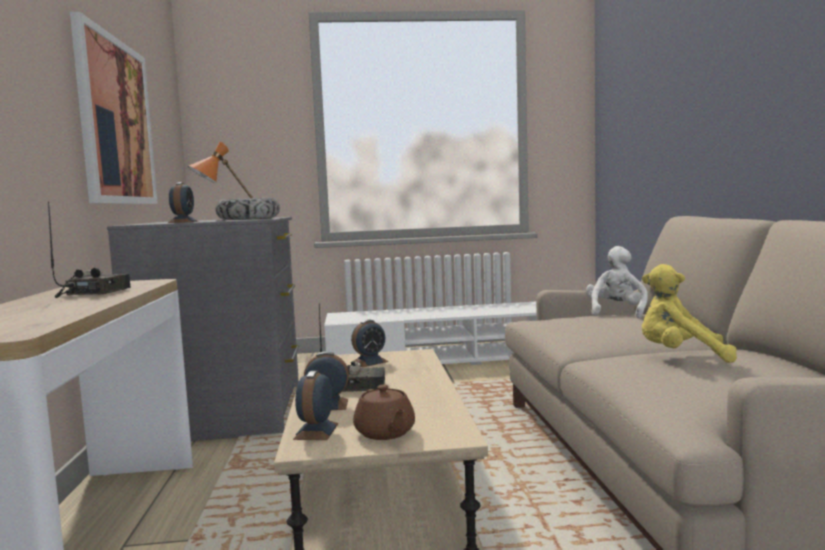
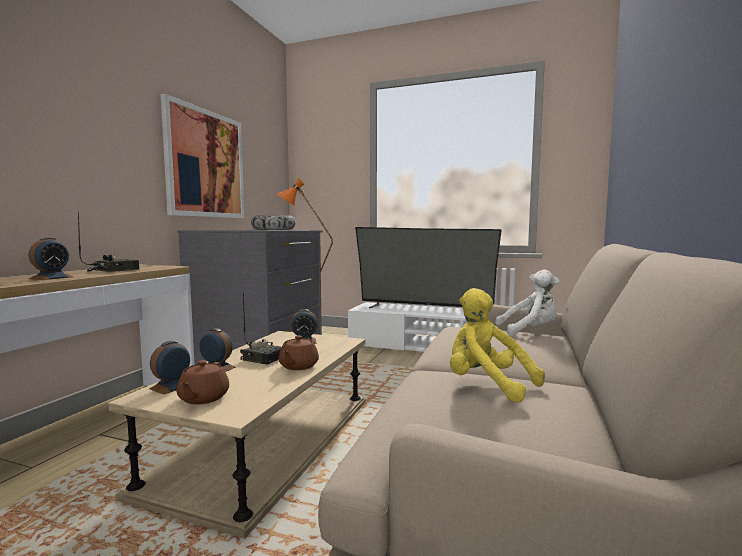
camera: 25 degrees right, 0 degrees up
alarm clock [168,182,198,223] -> alarm clock moved to [29,238,73,280]
white plush toy [586,246,648,318] -> white plush toy turned 45 degrees clockwise [495,270,559,336]
none -> brown teapot [279,335,319,370]
none -> television [355,227,502,308]

